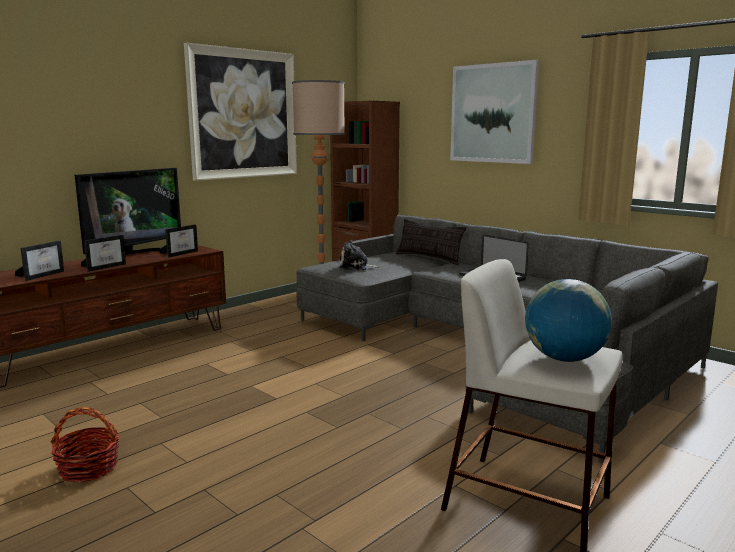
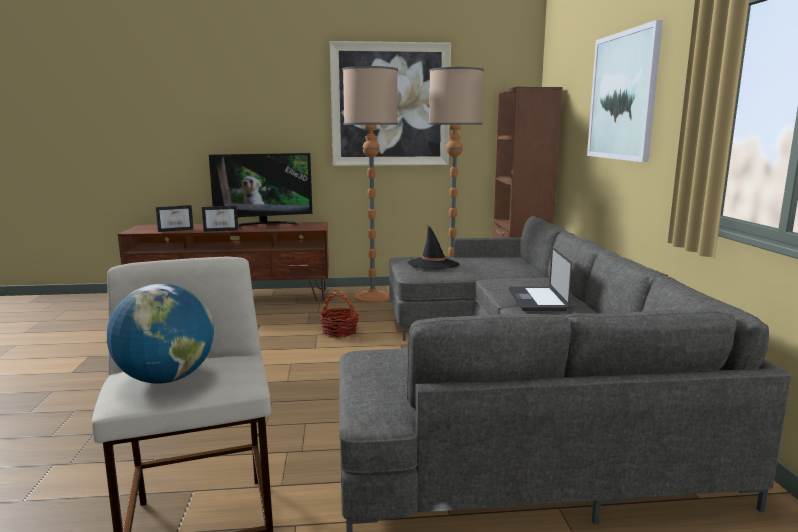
camera: 40 degrees right, 0 degrees up
basket [50,407,119,482] -> basket moved to [319,292,359,337]
picture frame [159,225,198,257] -> none
plush toy [339,240,380,270] -> black hat [407,225,460,269]
pillow [396,219,467,265] -> none
none -> floor lamp [342,66,398,303]

